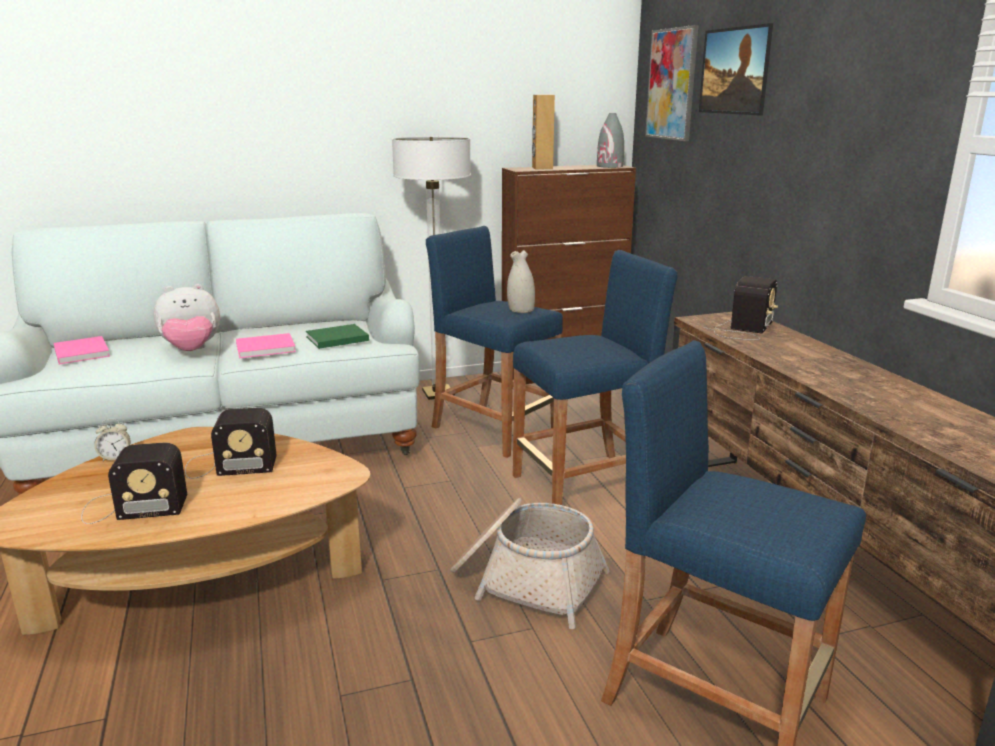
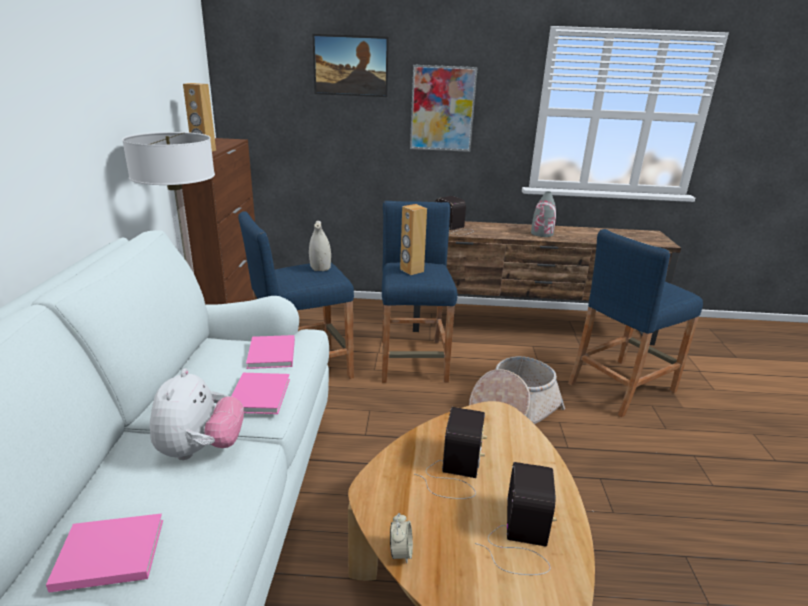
camera: 70 degrees left, 5 degrees up
green book [306,324,369,349] -> pink book [246,335,295,369]
grey vase [597,113,624,168] -> grey vase moved to [531,191,556,237]
picture [645,25,699,141] -> picture moved to [410,65,478,152]
none -> brown speaker [400,204,427,275]

